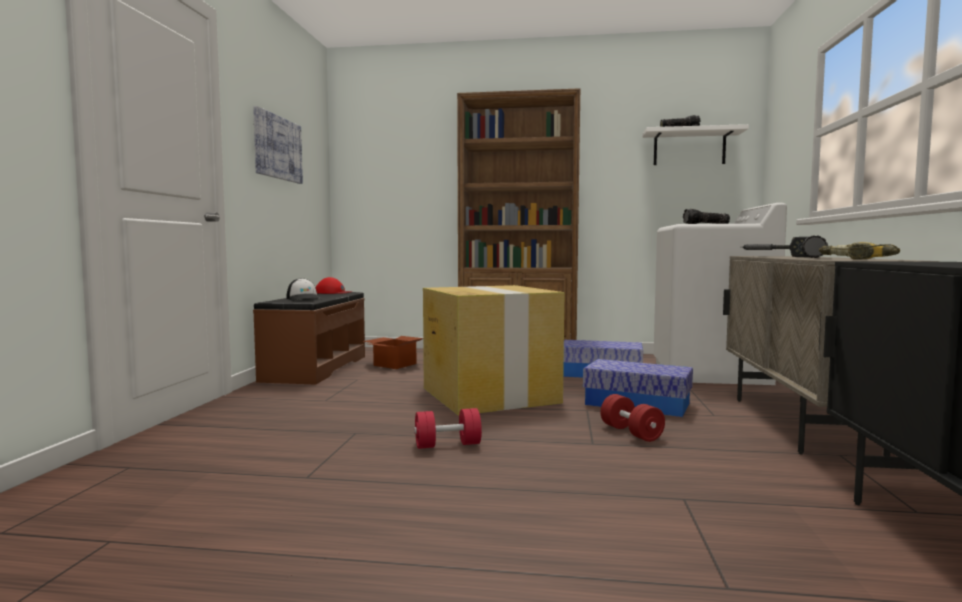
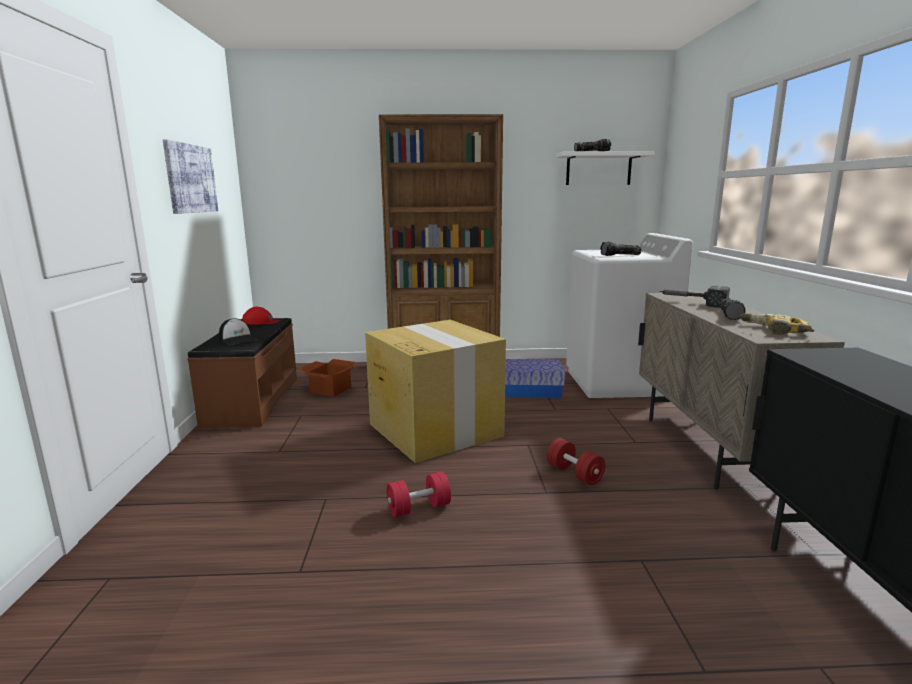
camera: 10 degrees left, 10 degrees up
storage box [583,359,693,417] -> none

